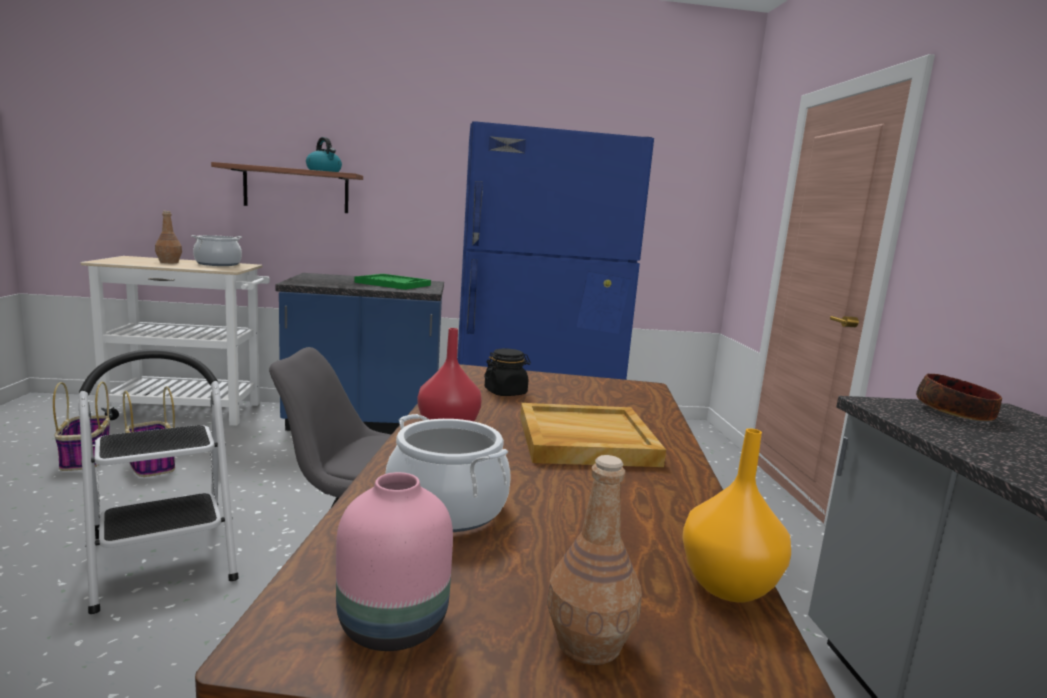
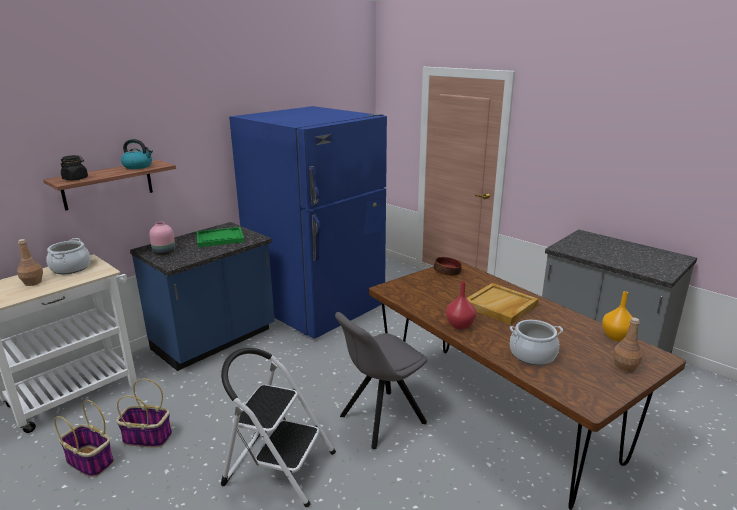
camera: 40 degrees left, 10 degrees up
pink vase [336,472,453,651] -> pink vase moved to [149,222,175,255]
black jar [484,349,531,396] -> black jar moved to [61,155,88,180]
bowl [916,374,1002,421] -> bowl moved to [434,257,462,276]

